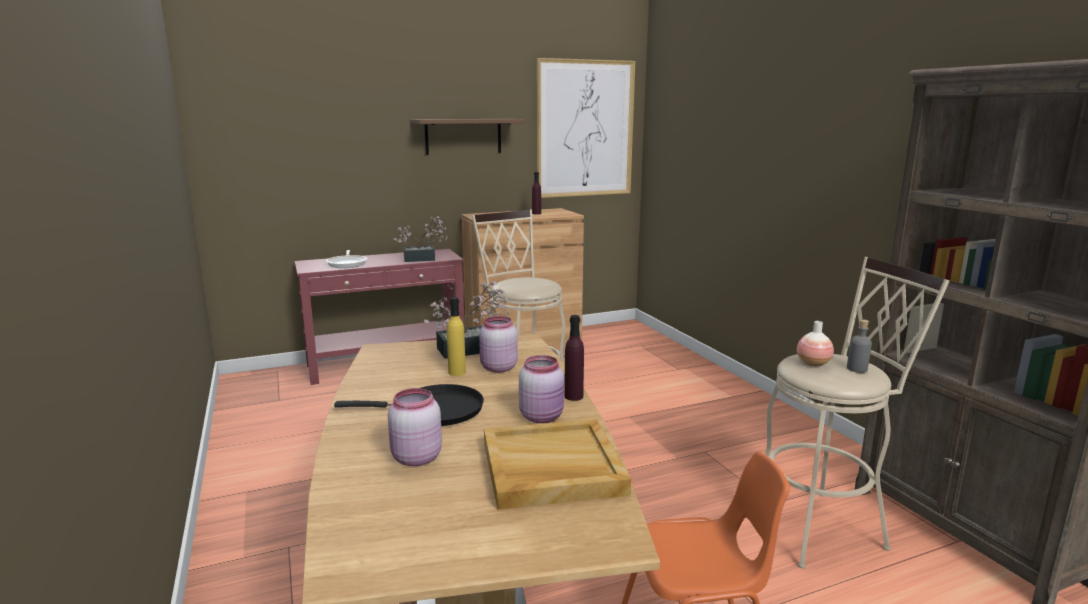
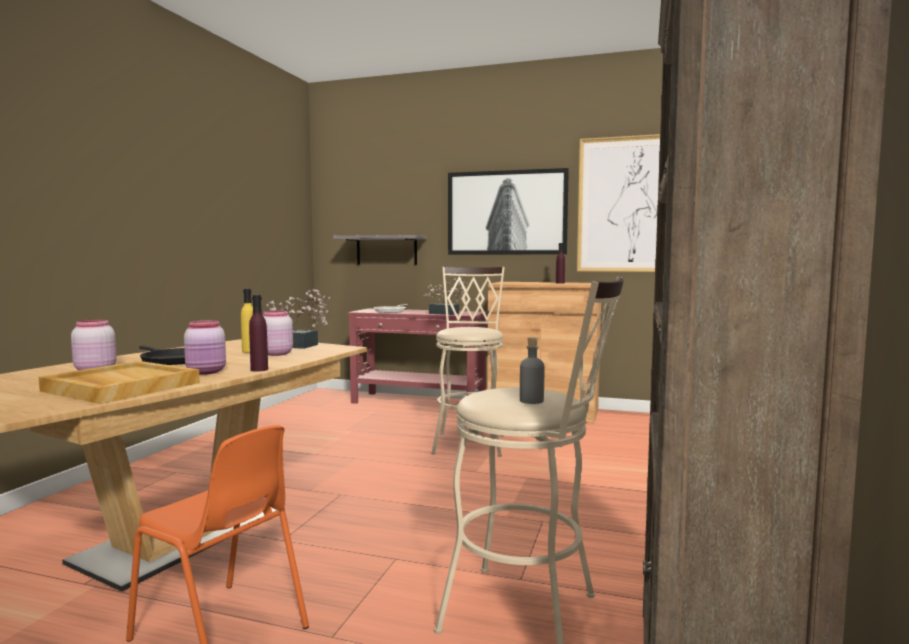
camera: 40 degrees right, 10 degrees down
brown shelf [411,119,525,155] -> picture [448,168,569,254]
vase [797,321,834,366] -> none
none -> grey shelf [333,235,427,265]

